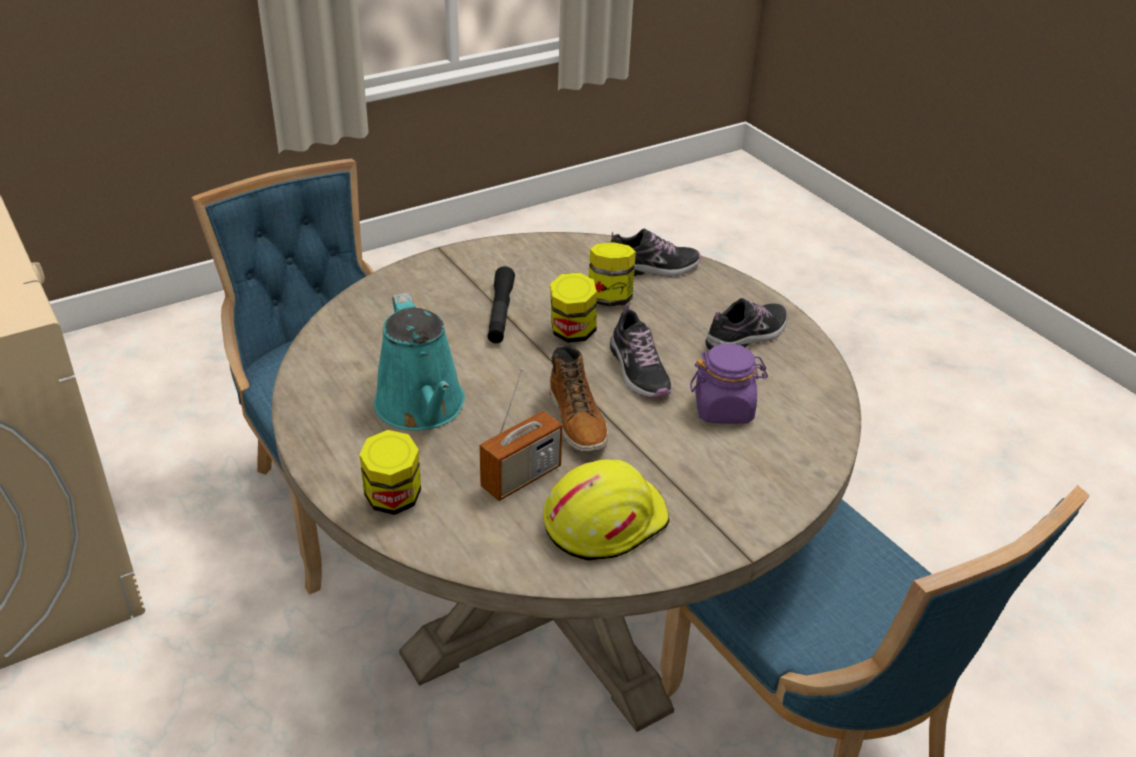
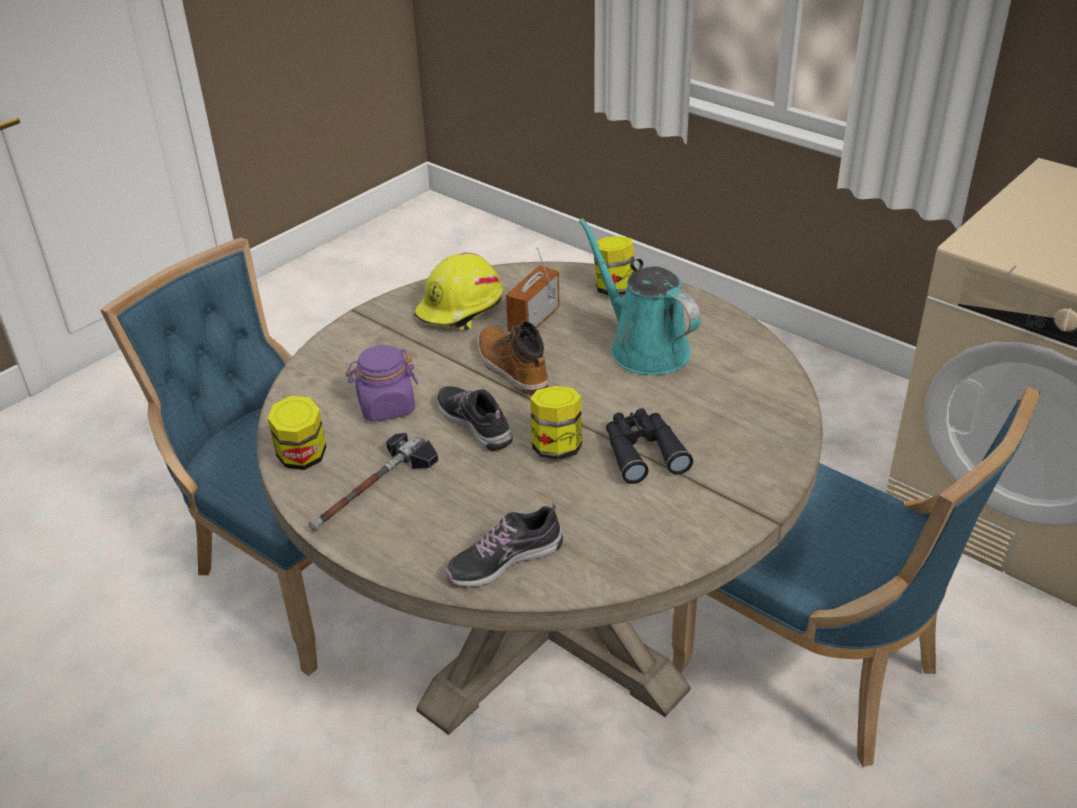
camera: 165 degrees right, 0 degrees up
black flashlight [487,266,515,343] -> black binoculars [606,408,693,484]
jar [589,242,636,307] -> jar moved to [268,395,326,470]
shoe [705,298,787,349] -> hammer [308,433,438,532]

